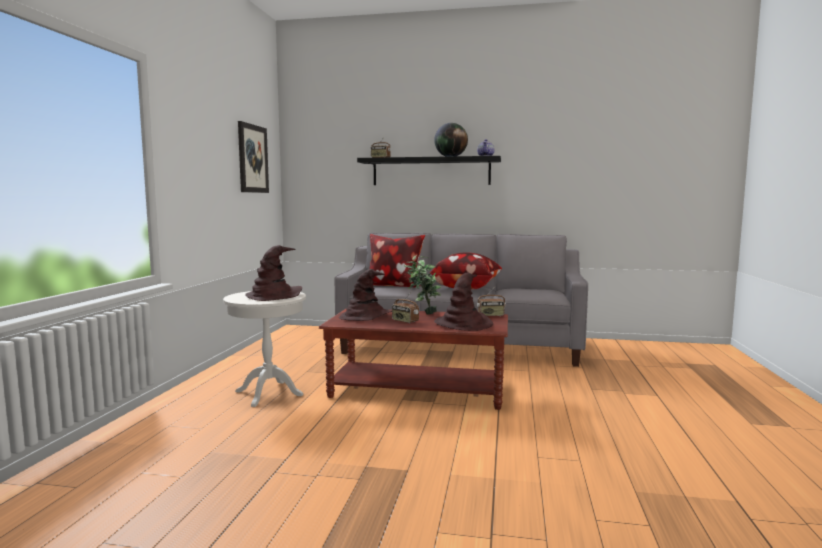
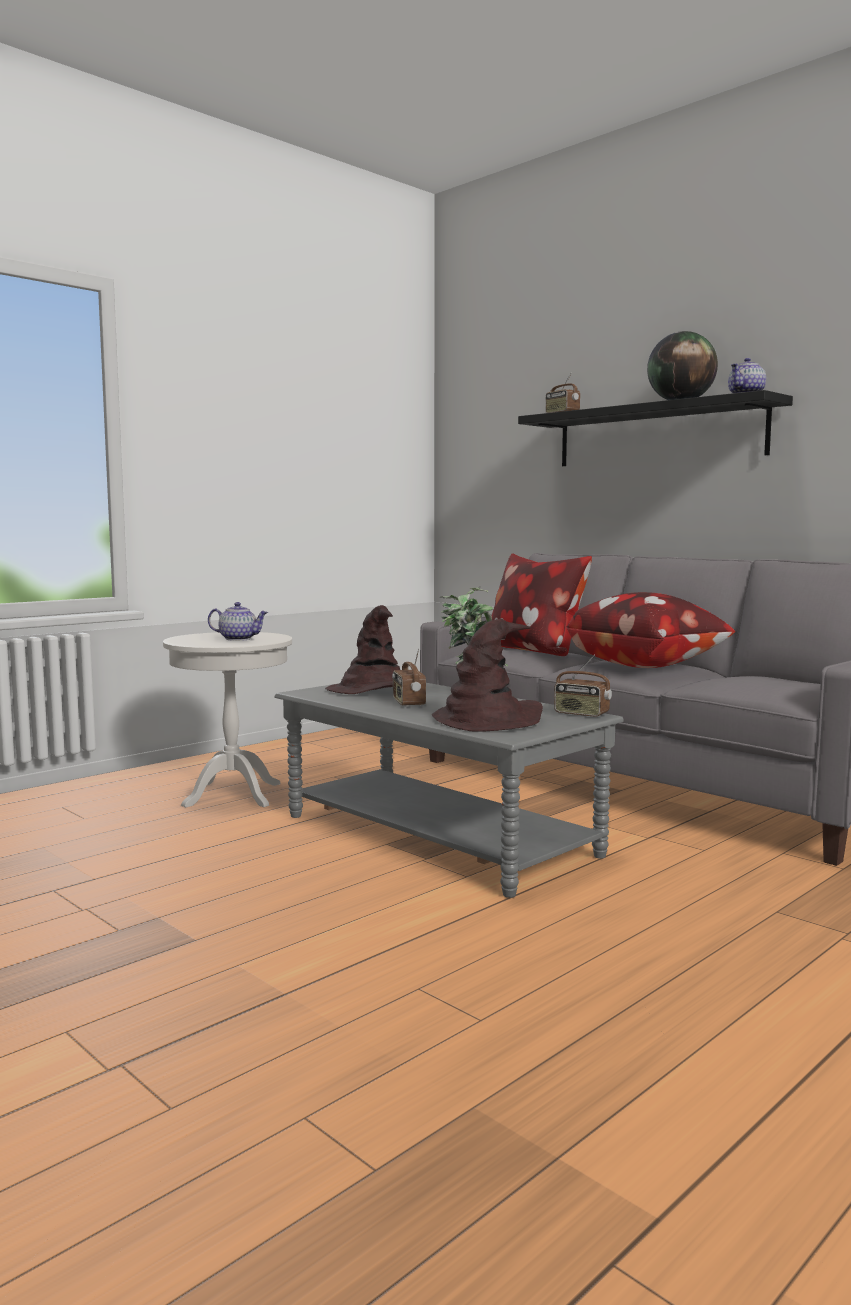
camera: 35 degrees right, 0 degrees up
picture [238,121,269,193] -> none
brown hat [245,245,302,301] -> teapot [208,602,268,641]
brown coffee table [319,308,508,410] -> grey coffee table [274,683,624,898]

